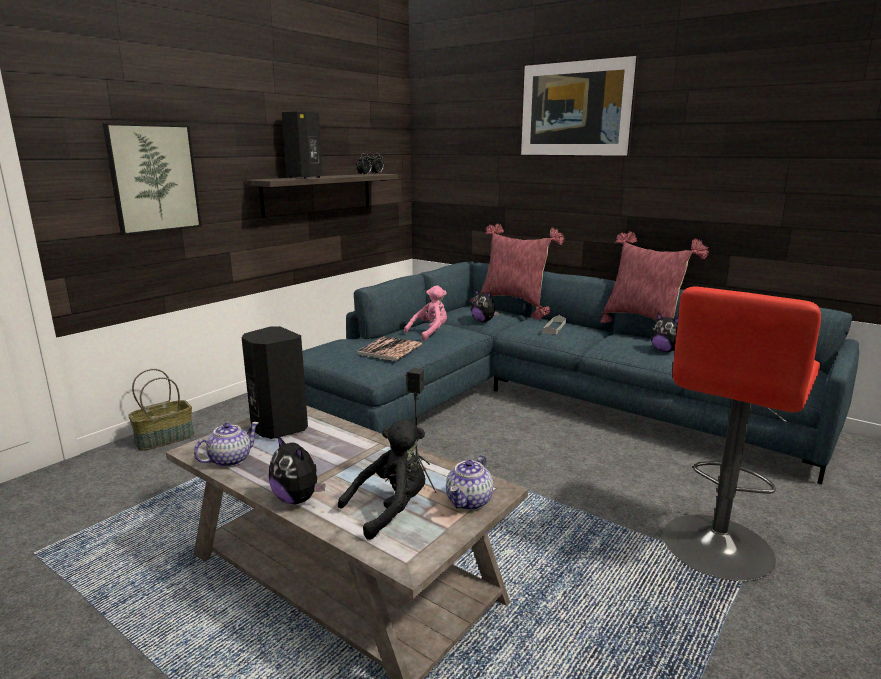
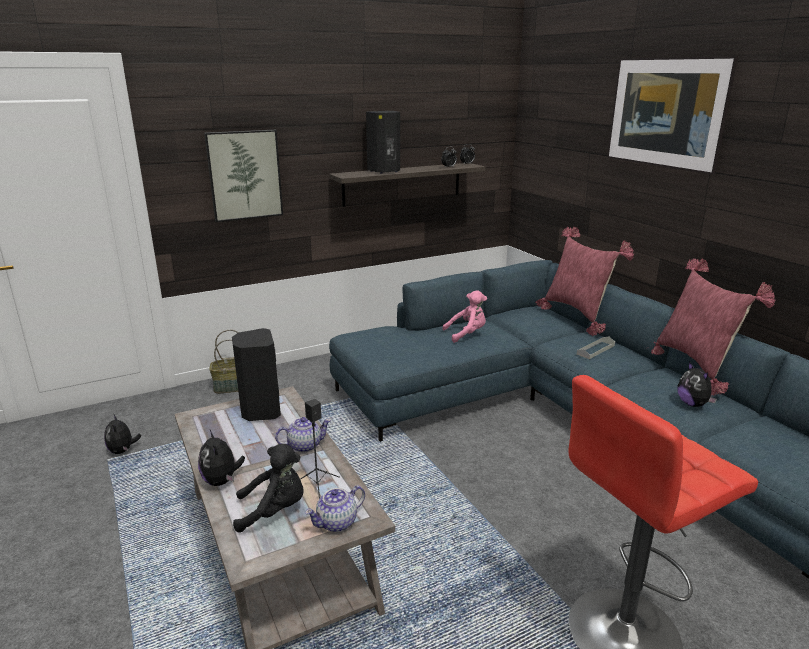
camera: 25 degrees right, 5 degrees up
teapot [194,422,259,467] -> teapot moved to [275,417,331,453]
book [357,336,422,361] -> none
plush toy [471,290,499,322] -> plush toy moved to [104,415,141,454]

